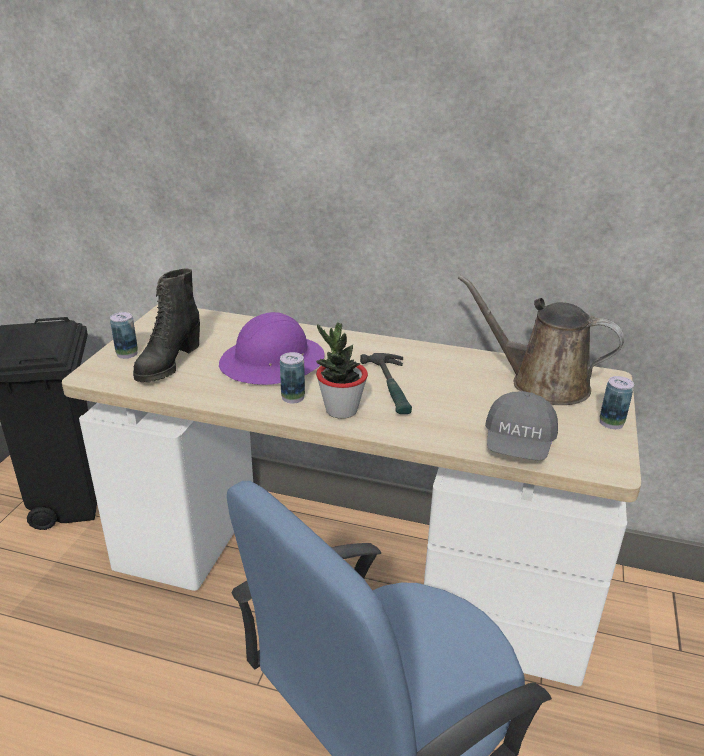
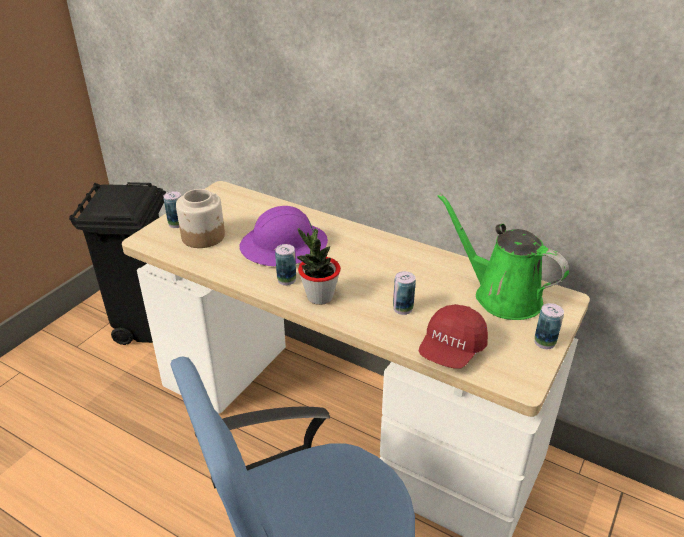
camera: 15 degrees right, 5 degrees up
black boot [133,268,200,382] -> jar [176,189,225,248]
hammer [360,353,412,414] -> none
brown watering can [458,275,624,405] -> green watering can [438,193,569,320]
grey cap [485,391,558,461] -> red cap [418,304,488,369]
none -> can [393,271,416,315]

